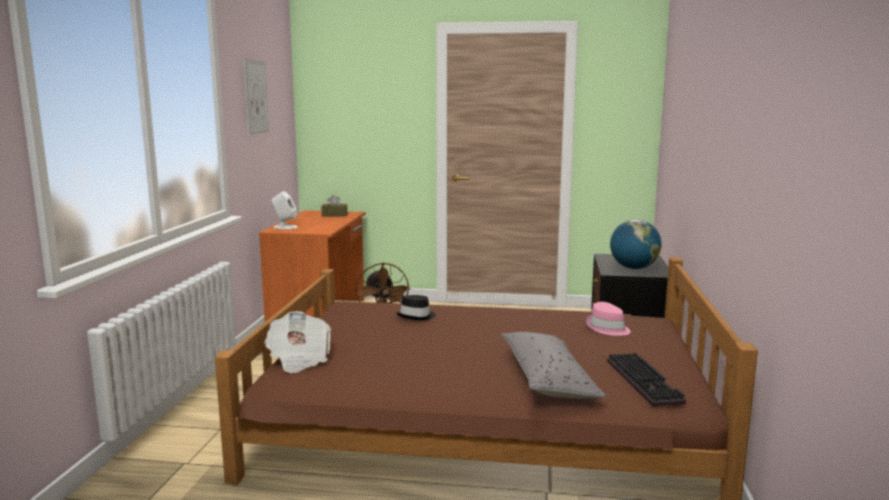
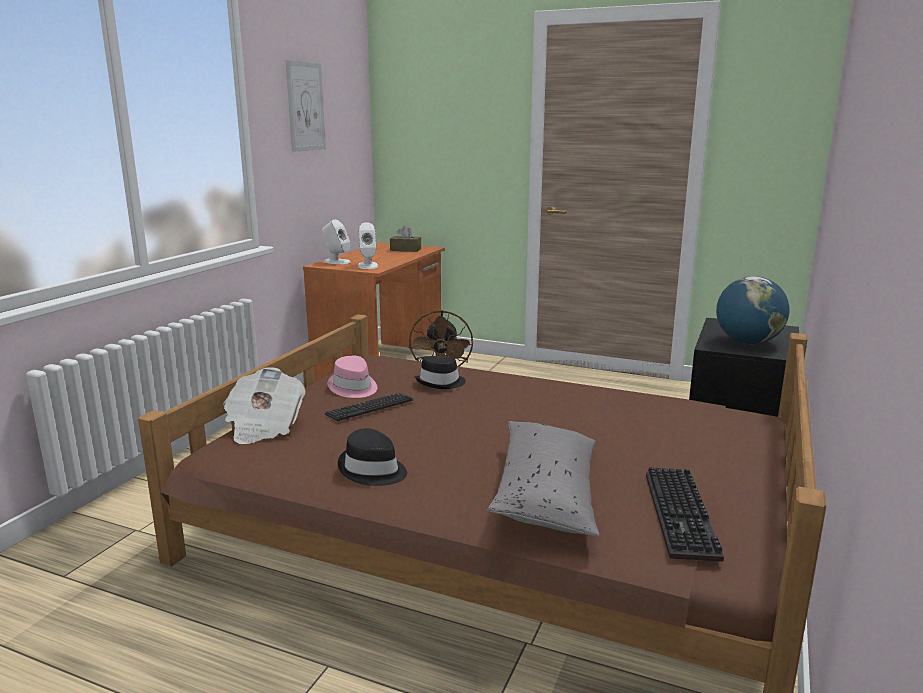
camera: 15 degrees right, 5 degrees up
pink hat [586,302,631,336] -> pink hat moved to [328,355,378,398]
none -> keyboard [325,393,413,421]
none -> black hat [338,428,407,486]
none -> white speaker [358,222,378,269]

